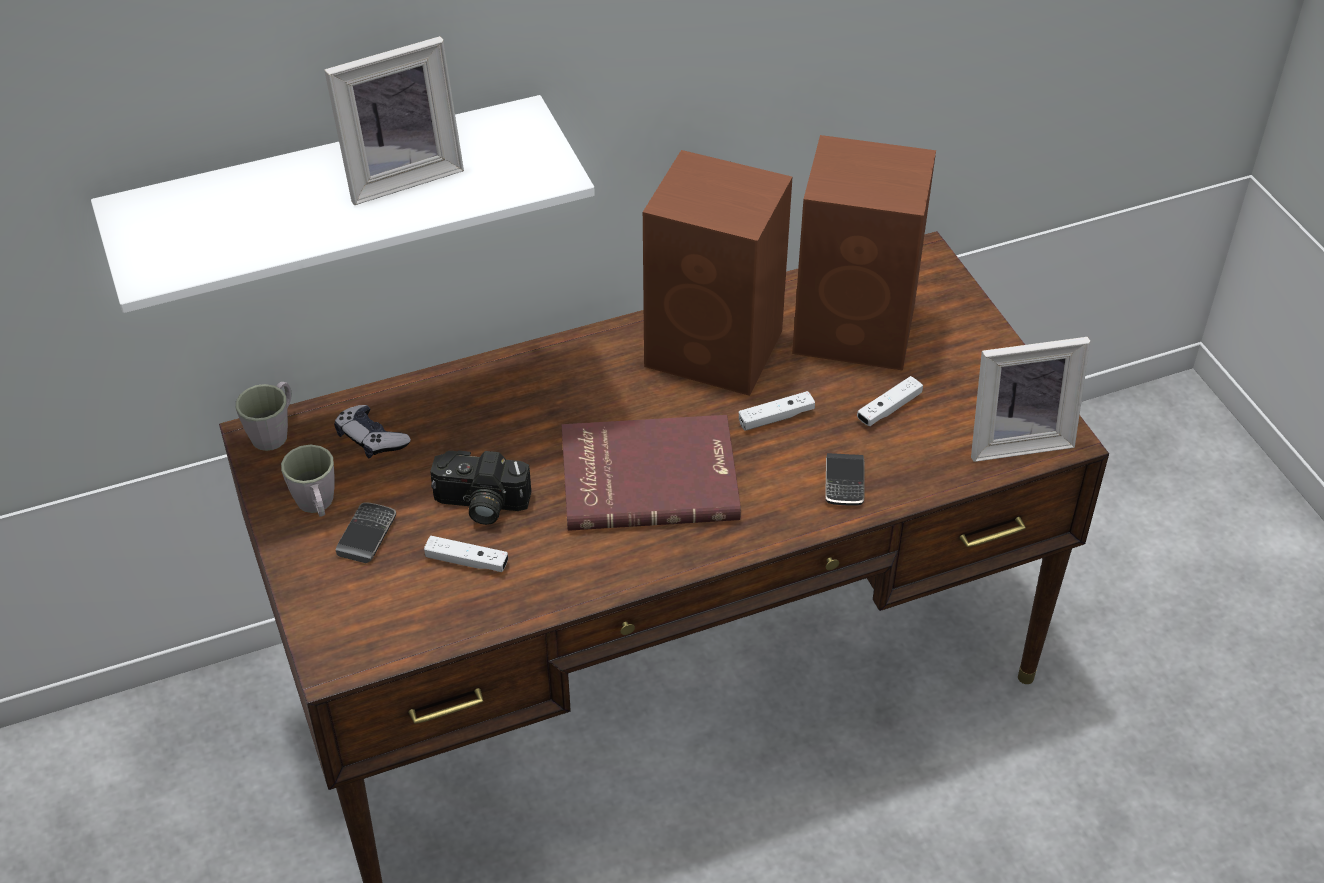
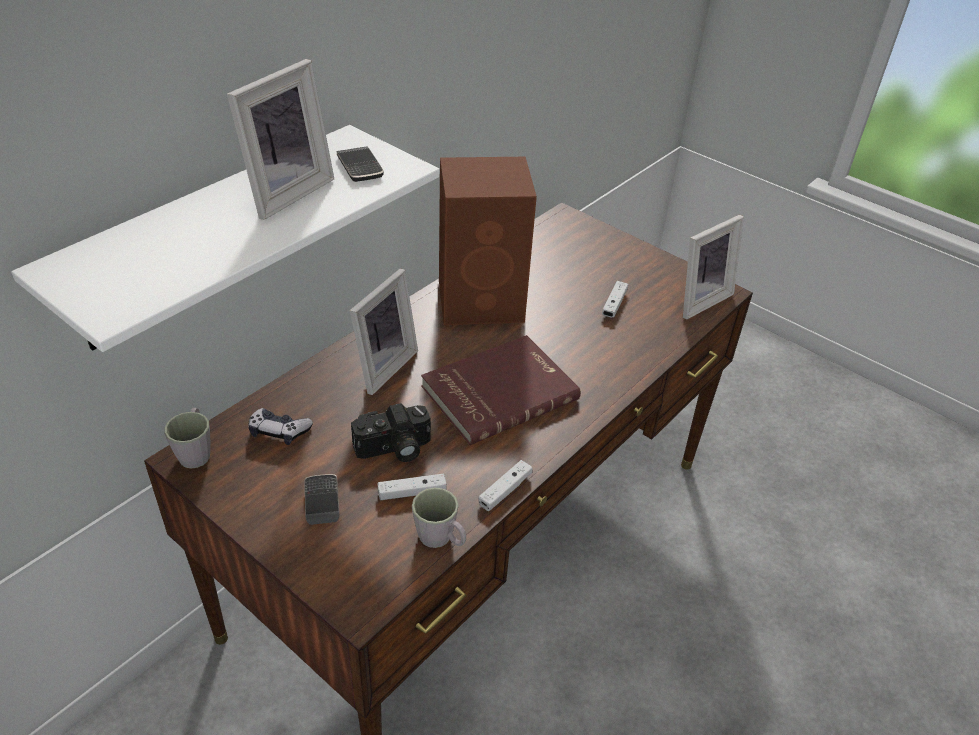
camera: 30 degrees left, 5 degrees down
grey mug [281,445,334,516] -> grey mug moved to [412,487,466,548]
white game controller [739,391,815,431] -> white game controller moved to [478,460,533,511]
brown speaker [792,135,936,371] -> none
phone [825,453,864,506] -> phone moved to [337,146,384,182]
none -> picture frame [350,268,418,395]

